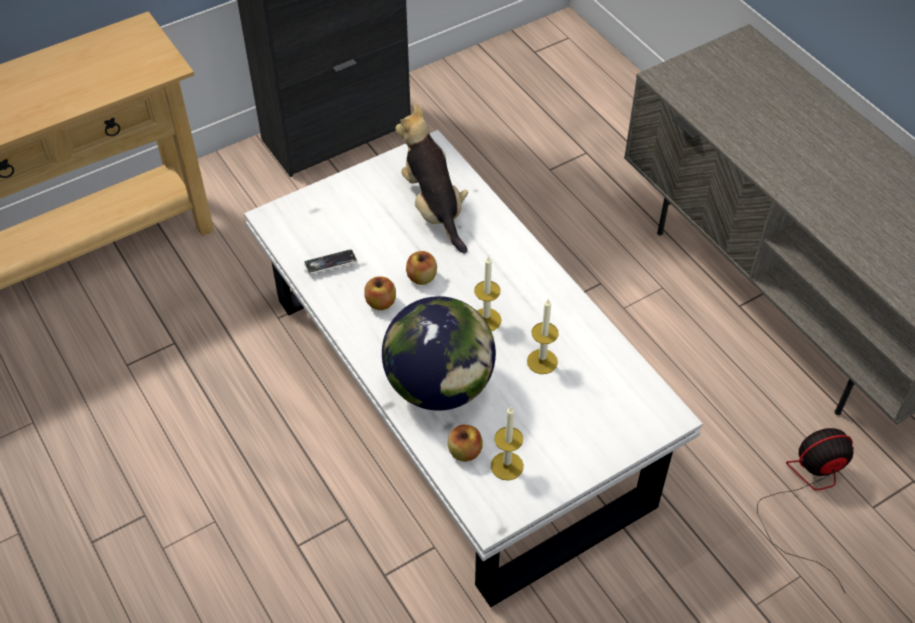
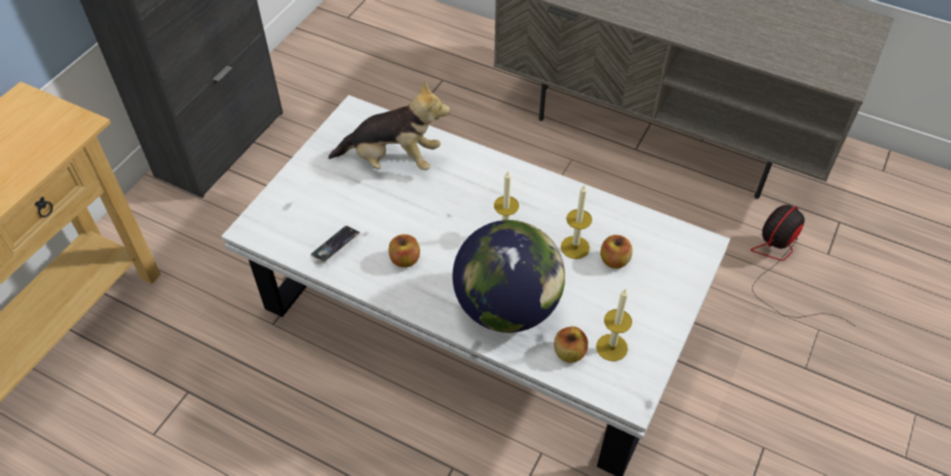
camera: 30 degrees left, 0 degrees up
plush toy [395,104,468,254] -> plush toy turned 150 degrees clockwise [328,80,450,170]
apple [406,251,437,285] -> apple moved to [600,235,633,269]

